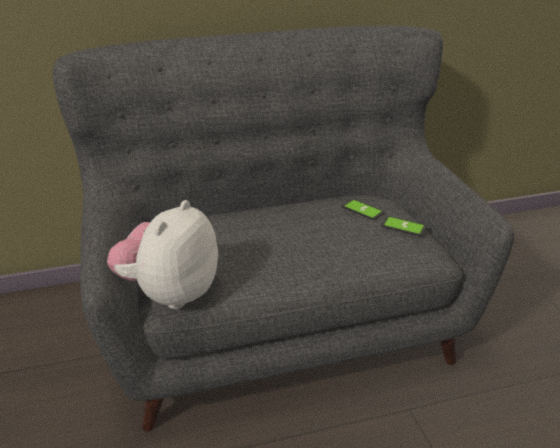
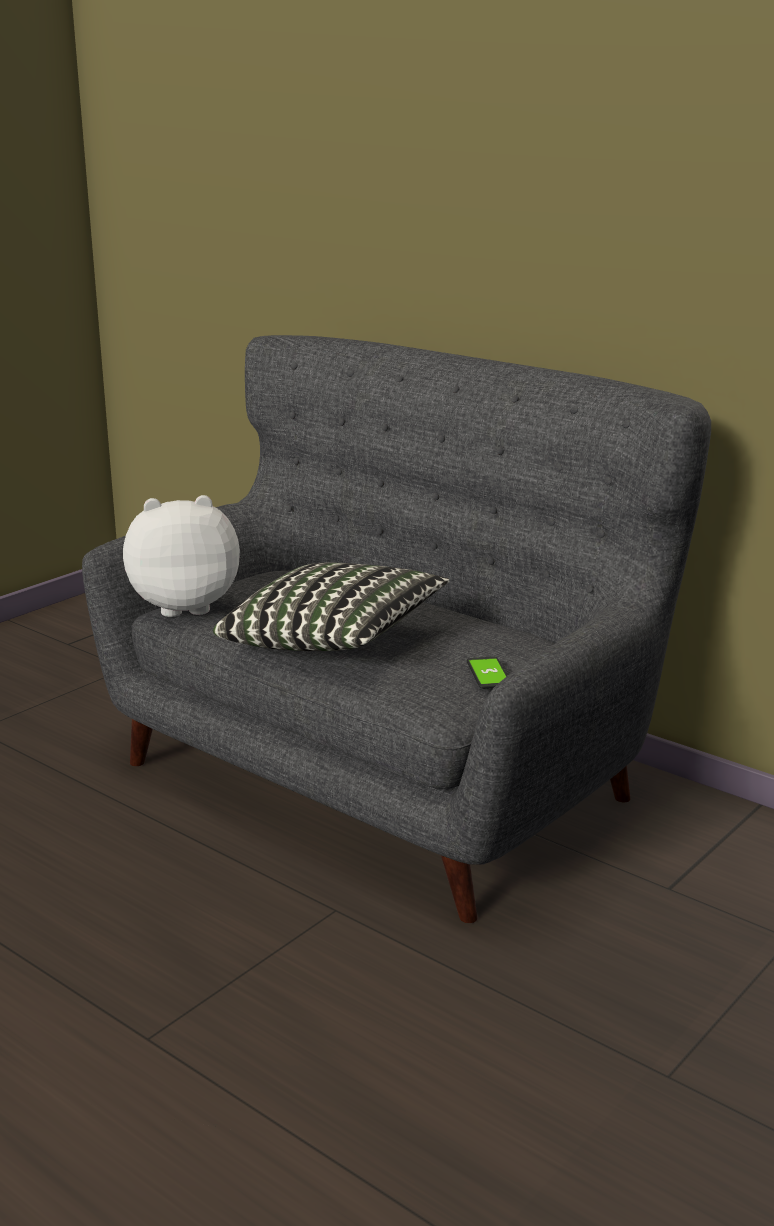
camera: 55 degrees right, 10 degrees down
phone [342,199,384,220] -> none
none -> pillow [213,562,449,651]

